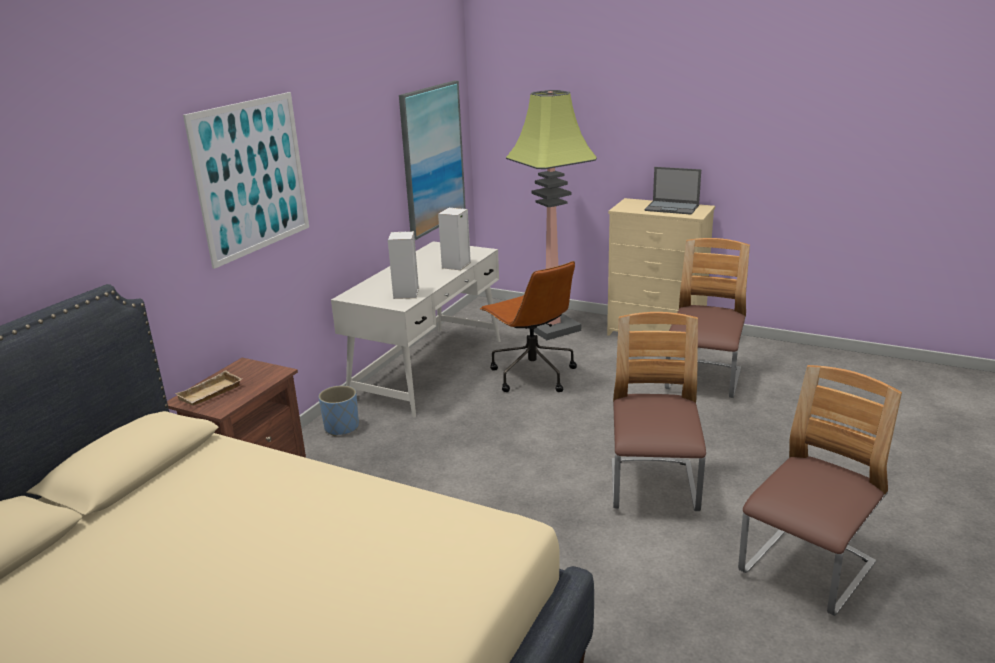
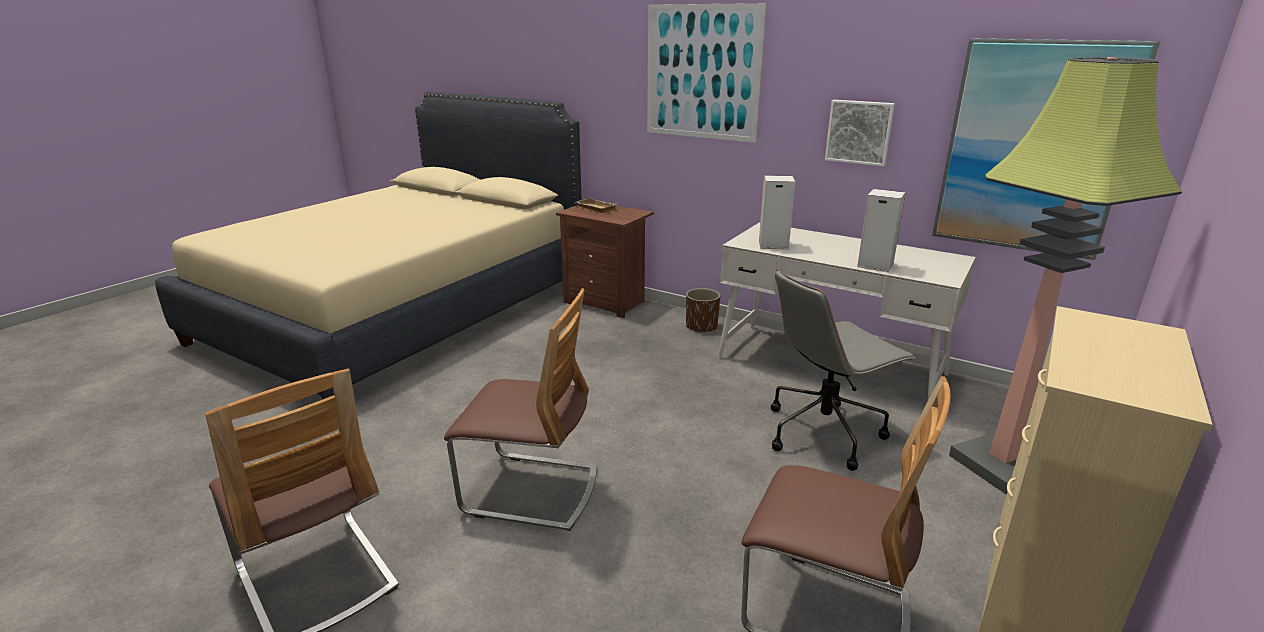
camera: 95 degrees right, 0 degrees up
blue planter [319,385,359,436] -> brown planter [686,288,720,333]
brown office chair [480,261,577,392] -> grey office chair [771,270,916,471]
laptop [644,167,701,215] -> none
none -> picture [825,100,895,166]

